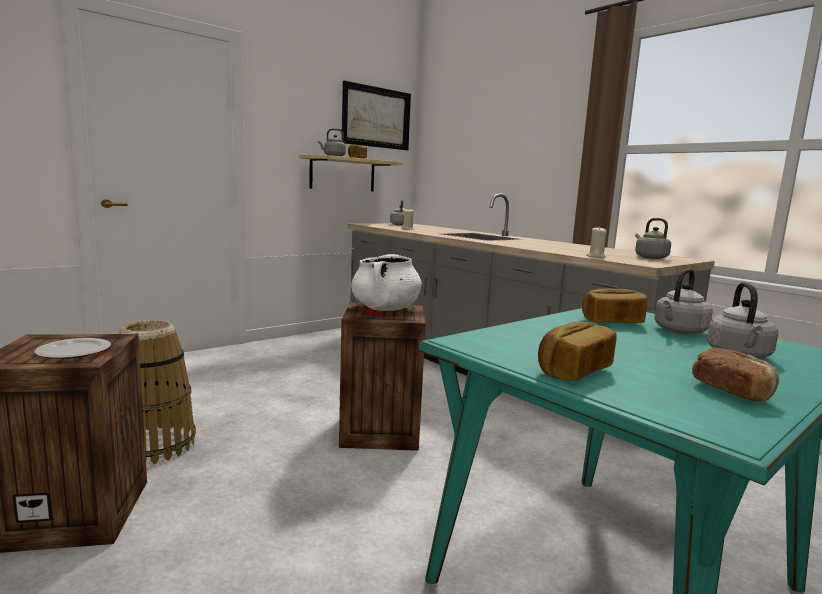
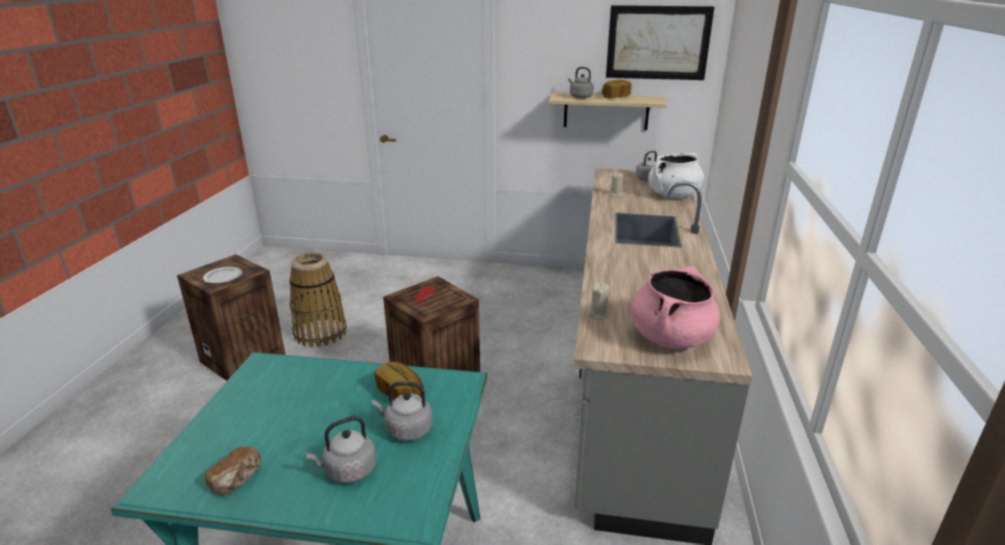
camera: 50 degrees right, 15 degrees up
white cooking pot [351,254,422,311] -> white cooking pot moved to [648,153,704,198]
bread [538,322,617,381] -> none
grey kettle [635,218,671,259] -> pink cooking pot [631,266,720,349]

